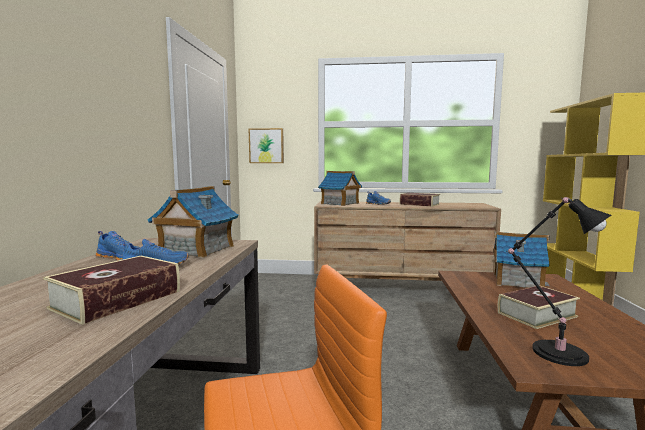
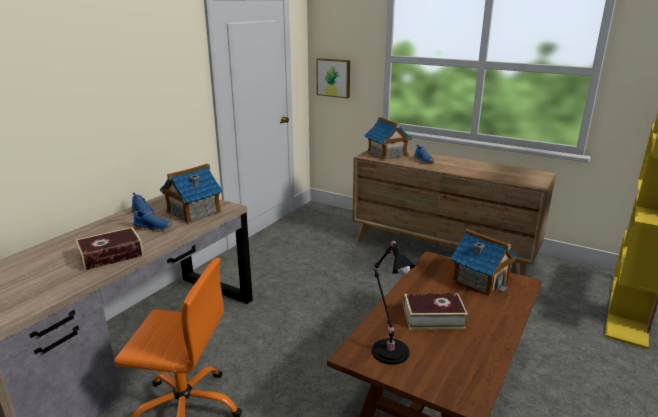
camera: 25 degrees right, 15 degrees up
book [400,193,440,207] -> none

